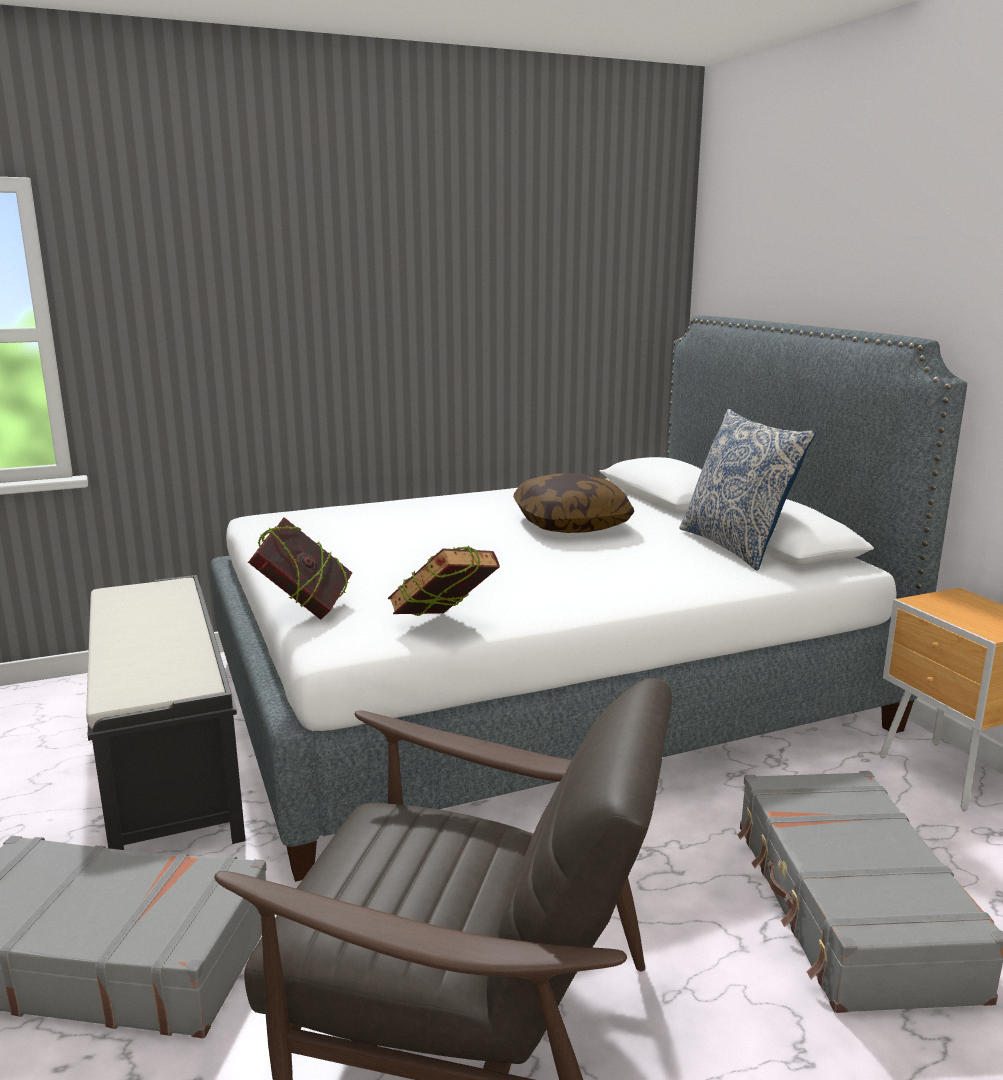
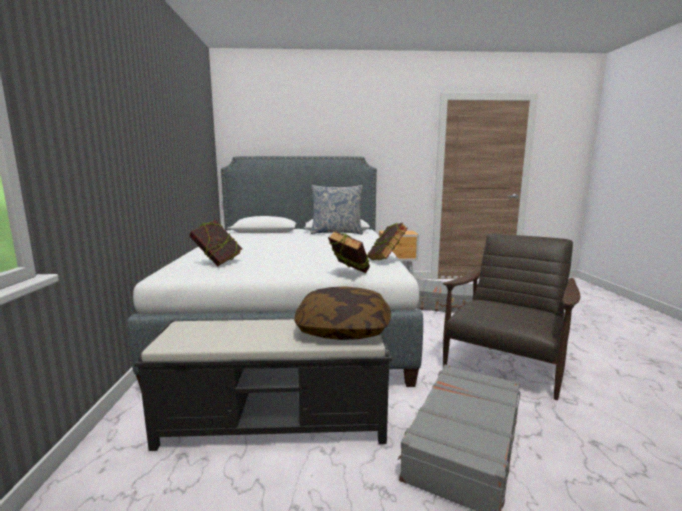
camera: 70 degrees left, 5 degrees down
pillow [513,473,634,533] -> pillow moved to [294,287,391,340]
none -> book [189,220,242,267]

